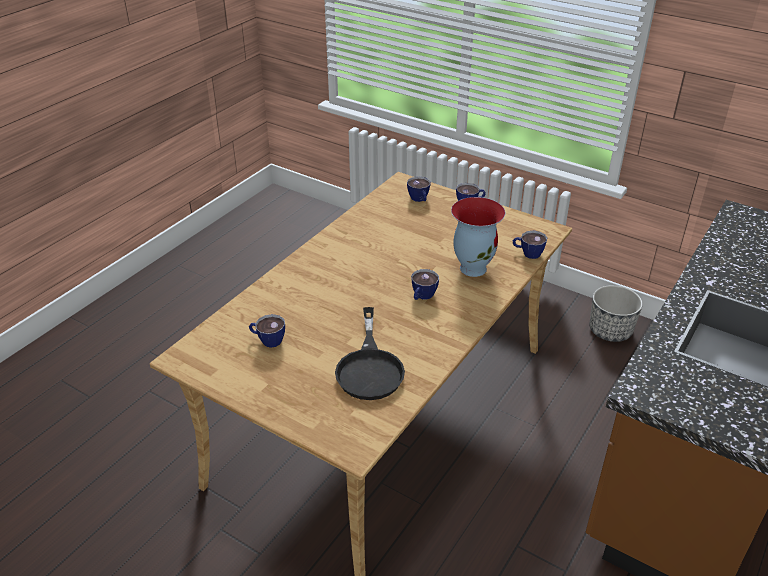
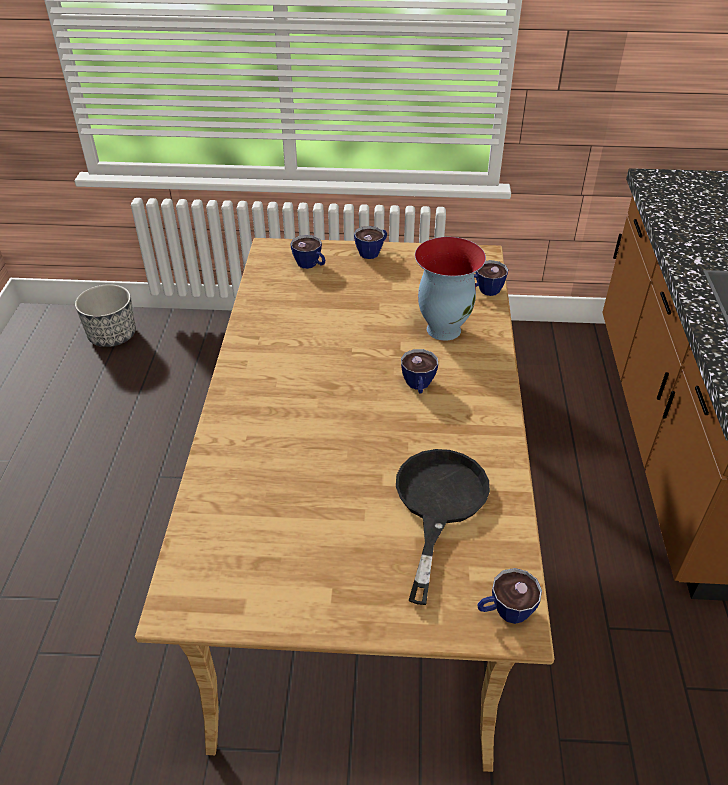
camera: 30 degrees left, 5 degrees up
cup [249,314,285,348] -> cup moved to [477,568,542,624]
black frying pan [335,307,405,400] -> black frying pan turned 135 degrees counterclockwise [396,449,490,605]
planter [589,285,643,342] -> planter moved to [75,284,136,347]

